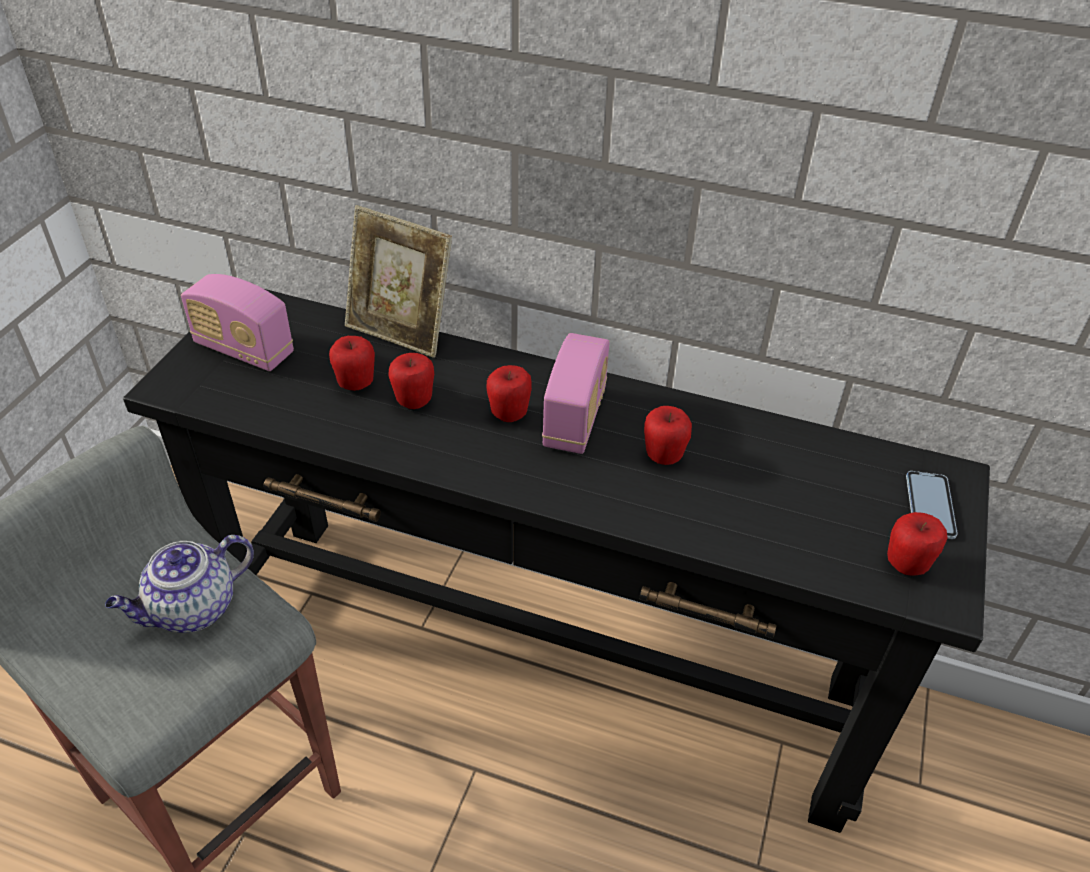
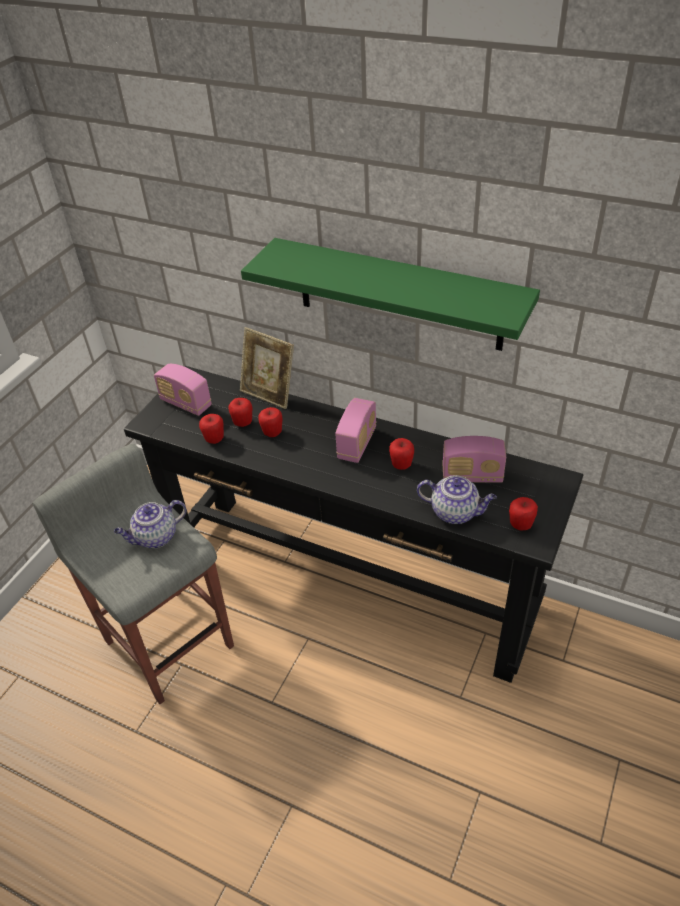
camera: 10 degrees right, 0 degrees up
apple [486,365,532,422] -> apple moved to [199,414,224,444]
phone [906,471,958,539] -> none
none -> green shelf [241,238,540,351]
none -> teapot [417,475,497,524]
none -> radio [442,436,506,483]

